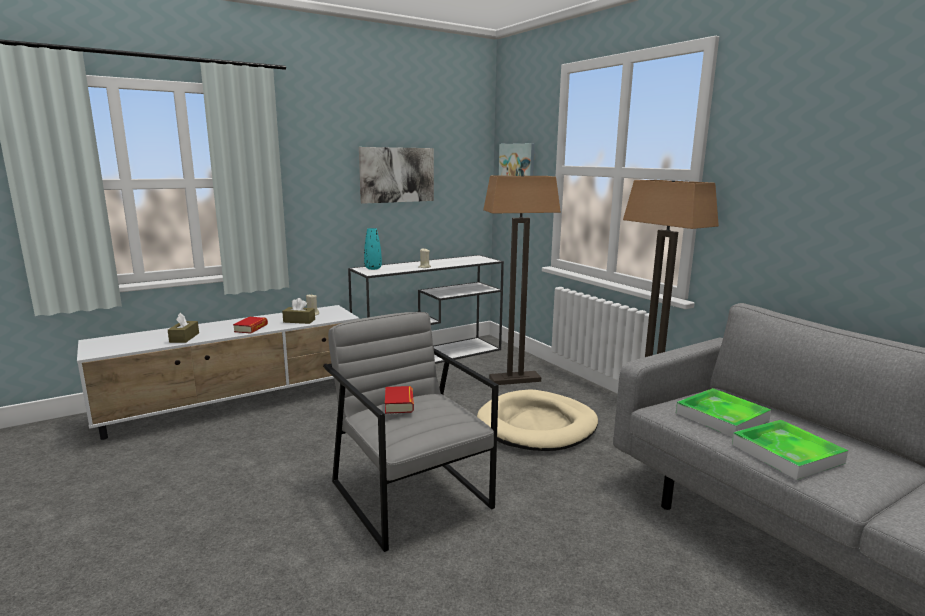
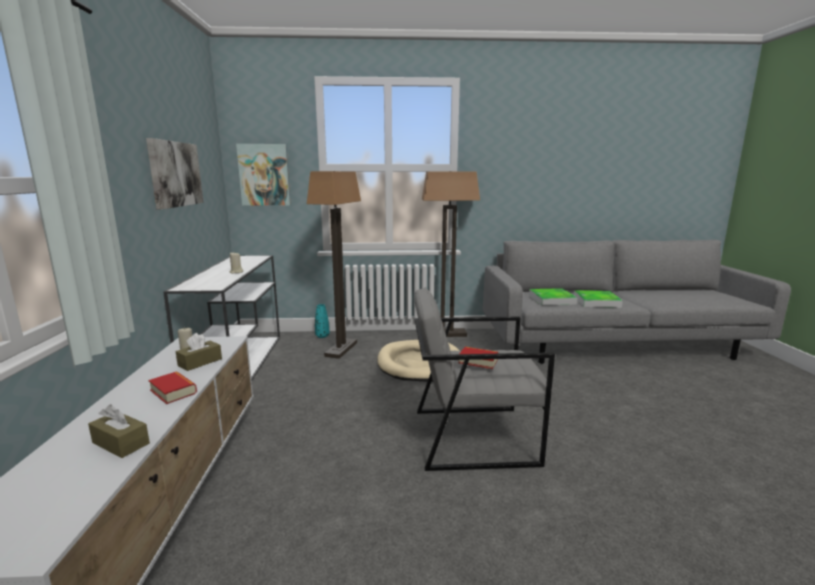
camera: 60 degrees left, 0 degrees up
turquoise vase [364,228,382,270] -> turquoise vase moved to [315,304,329,338]

